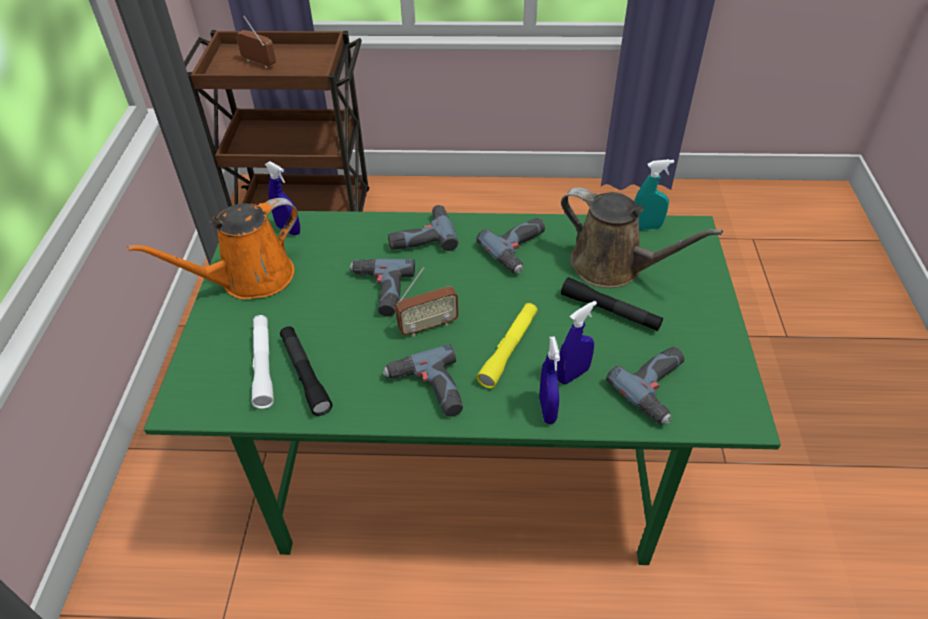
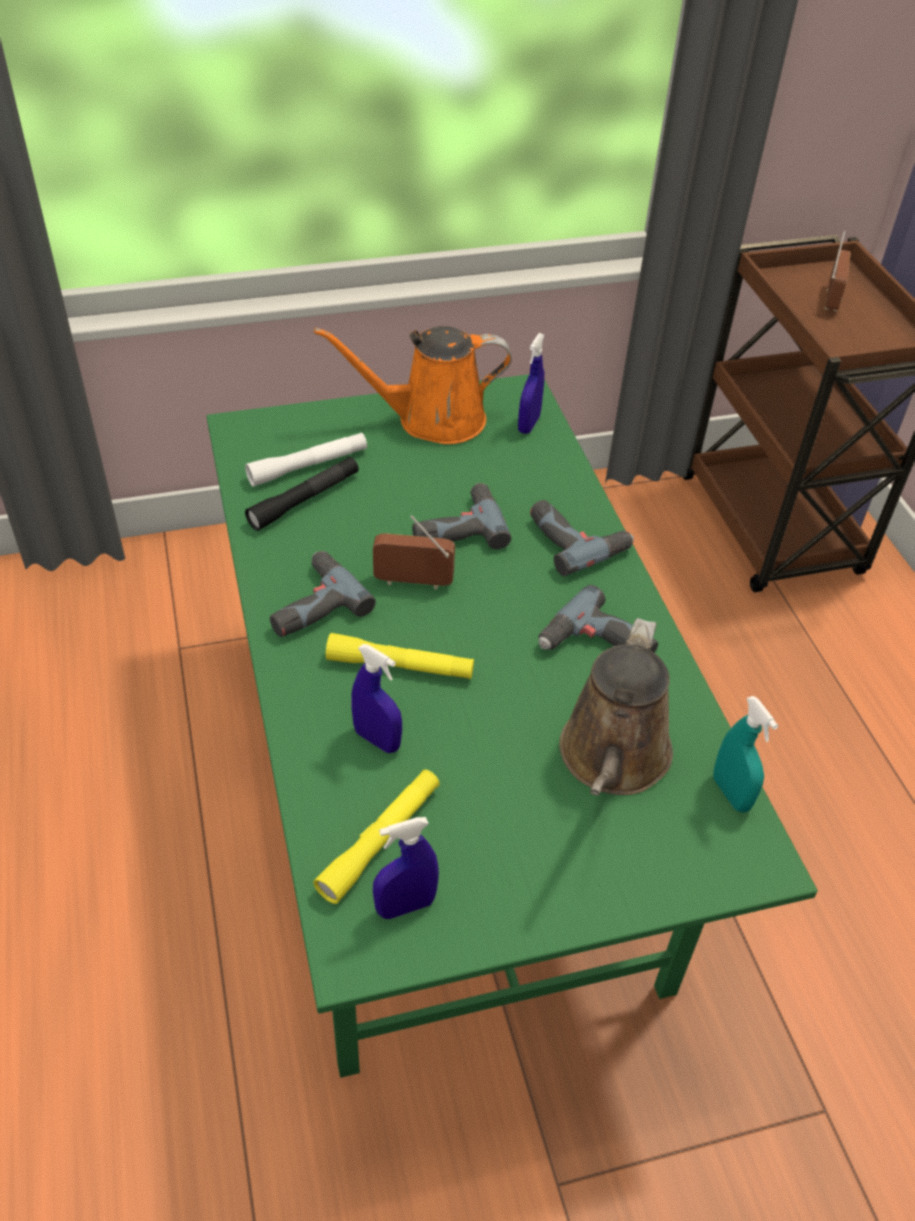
camera: 70 degrees right, 0 degrees up
orange watering can [127,198,298,299] -> orange watering can turned 45 degrees counterclockwise [314,326,512,444]
radio [395,268,459,337] -> radio turned 135 degrees clockwise [373,515,455,590]
blue spray bottle [539,336,560,424] -> blue spray bottle moved to [373,817,439,919]
black flashlight [561,277,663,331] -> none
power drill [606,347,684,424] -> yellow flashlight [313,769,440,904]

